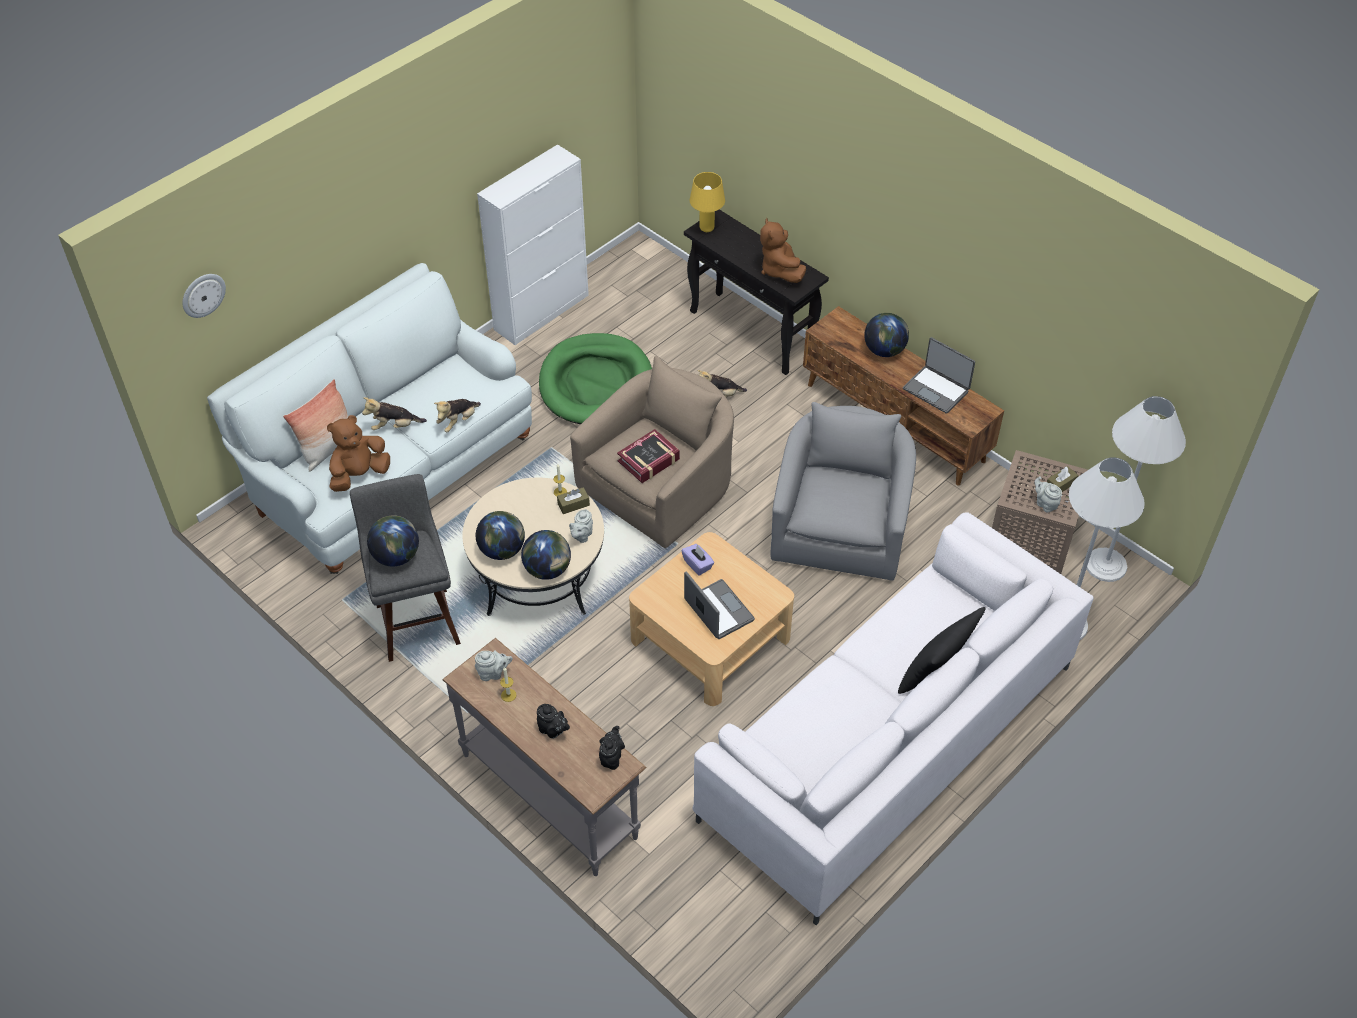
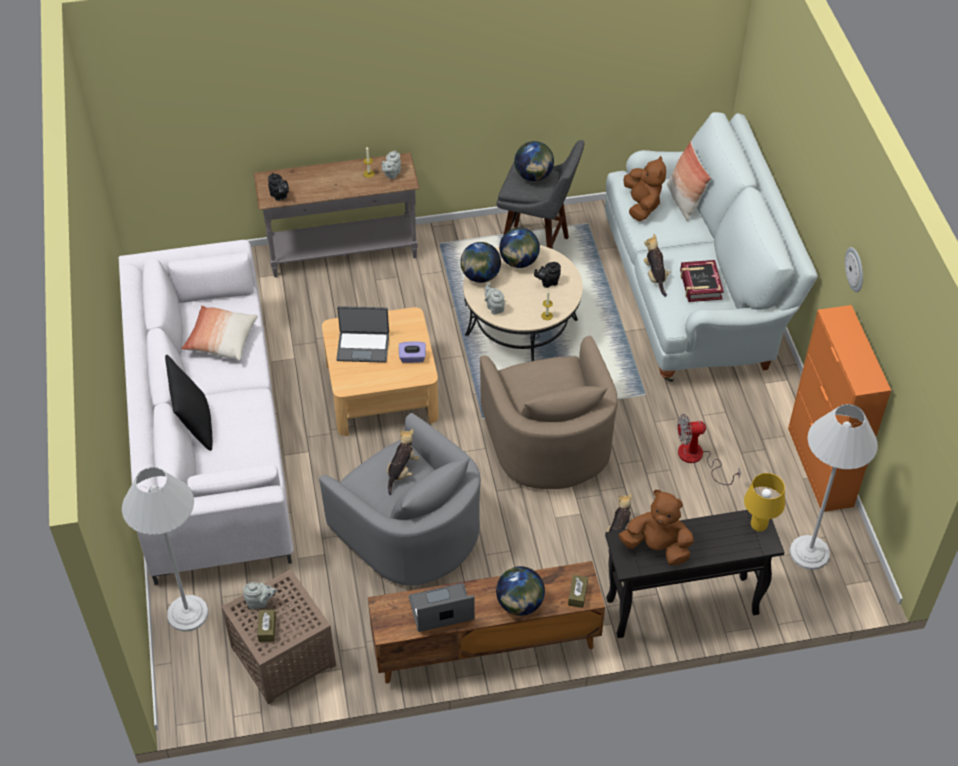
camera: 125 degrees right, 0 degrees up
wall clock [183,274,226,318] -> wall clock moved to [845,247,863,292]
plush toy [362,397,427,430] -> plush toy moved to [387,429,419,495]
white cabinet [477,144,589,345] -> orange cabinet [788,305,891,512]
black teapot [537,704,570,738] -> black teapot moved to [534,262,561,288]
green dog bed [539,333,652,424] -> fan [677,414,741,485]
brown tissue box [557,487,590,514] -> brown tissue box moved to [568,575,588,608]
book [617,429,680,483] -> book moved to [680,260,724,302]
white floor lamp [1087,396,1186,582] -> white floor lamp moved to [790,404,878,570]
none -> pillow [181,306,258,361]

